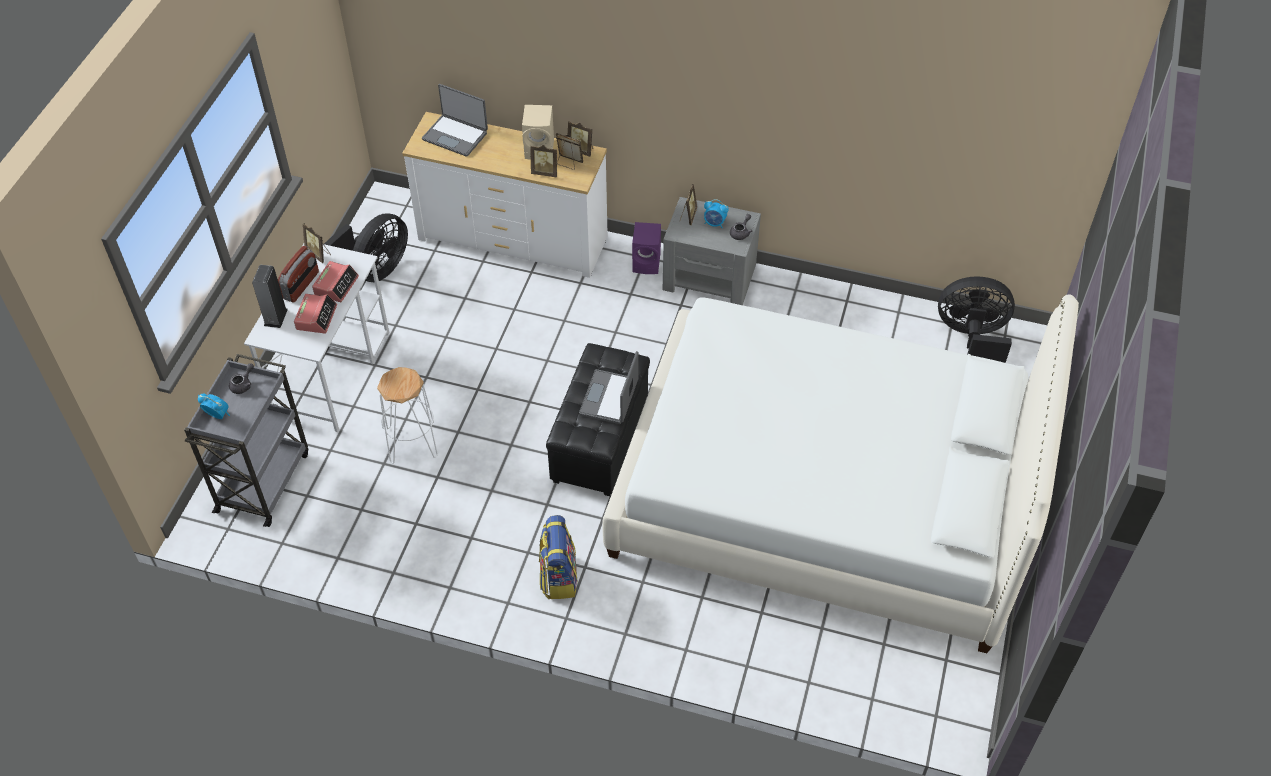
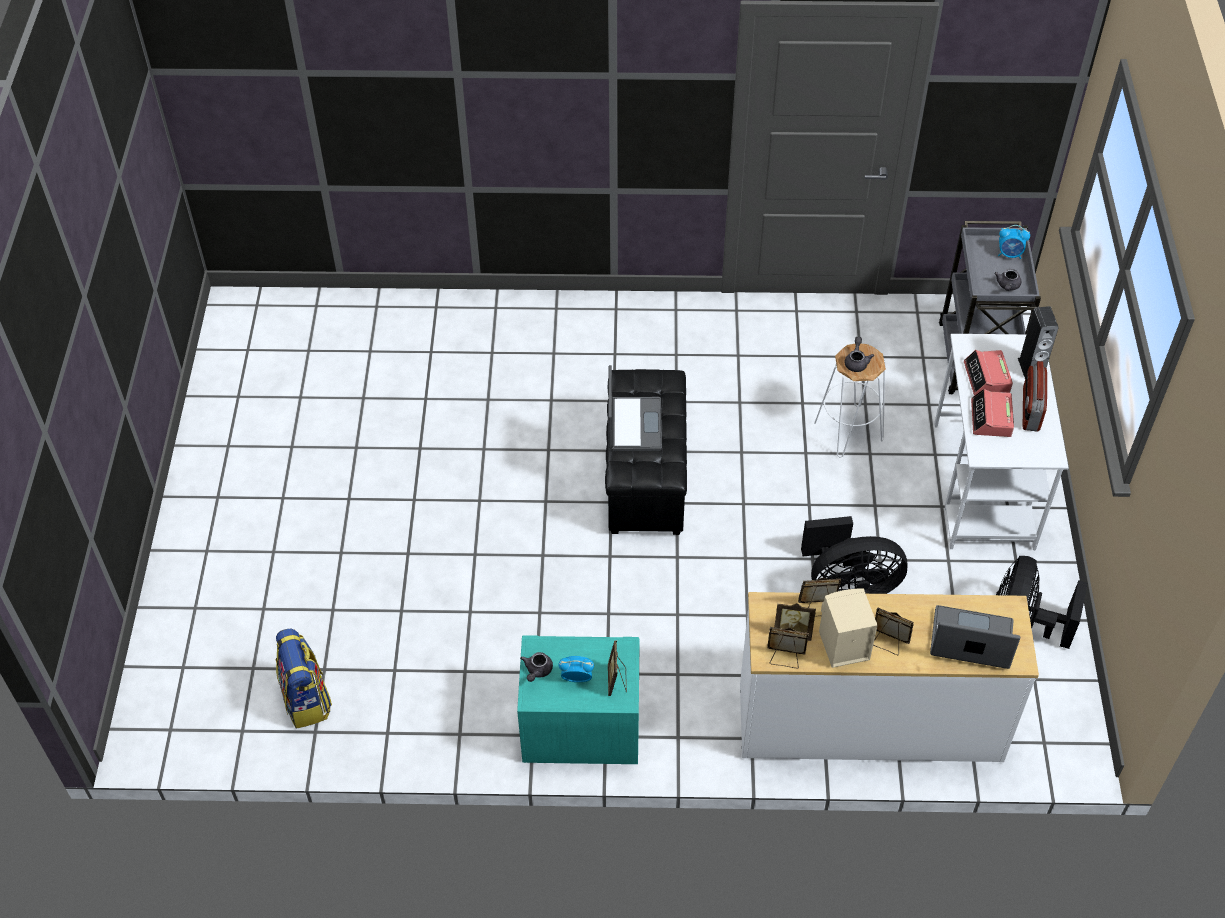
camera: 165 degrees right, 0 degrees up
picture frame [303,223,331,263] -> picture frame moved to [873,608,914,655]
backpack [539,515,578,599] -> backpack moved to [276,628,332,729]
white bed [602,294,1079,653] -> none
purple speaker [632,222,661,274] -> none
grey nightstand [663,197,761,305] -> turquoise nightstand [517,635,640,764]
black fan [938,276,1015,363] -> black fan moved to [801,516,908,594]
none -> grey teapot [845,337,874,372]

